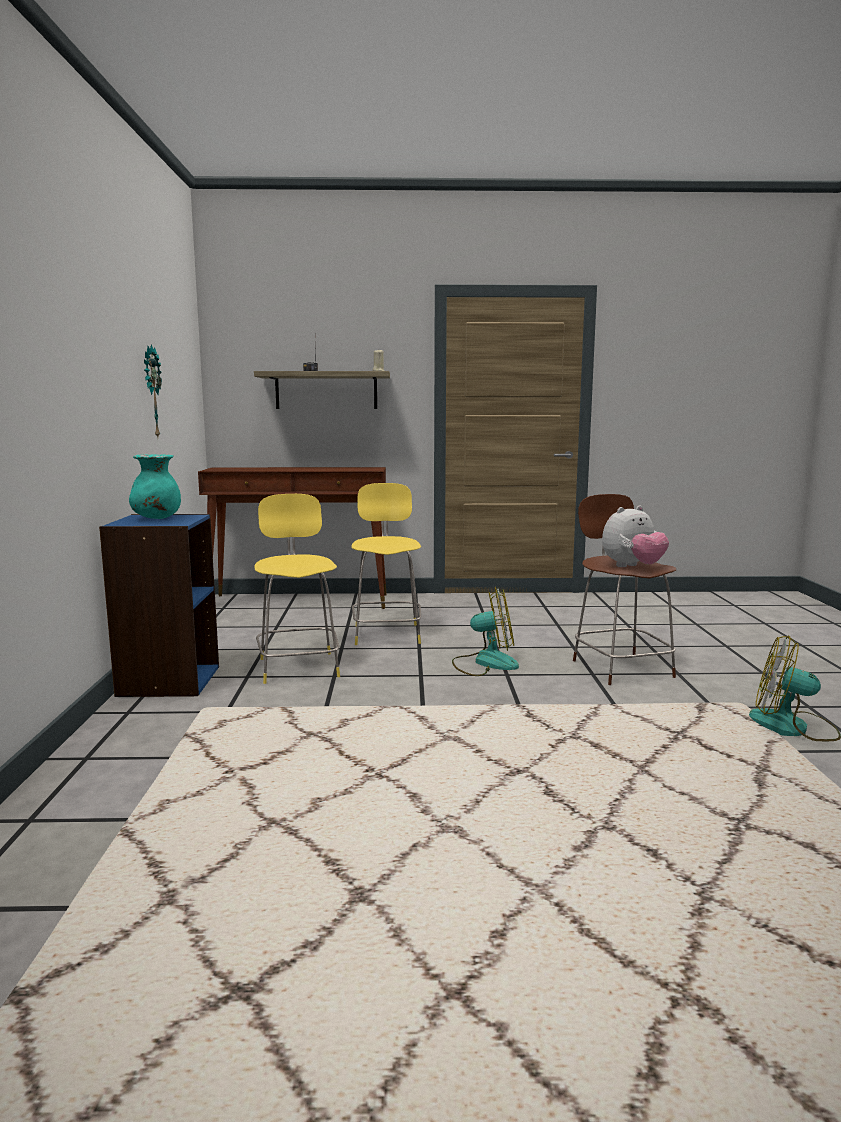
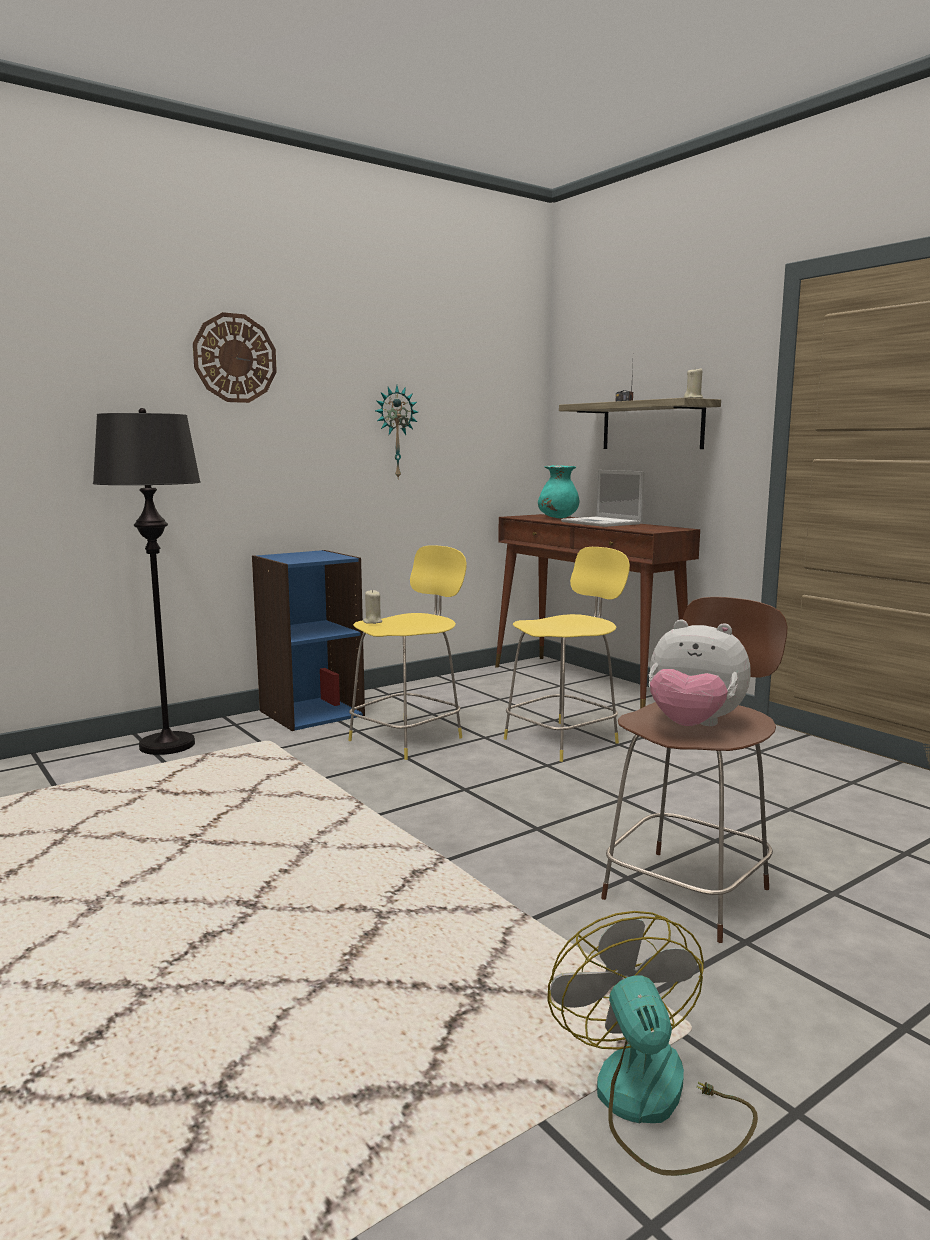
camera: 55 degrees right, 0 degrees up
turquoise vase [129,454,181,519] -> turquoise vase moved to [538,465,579,518]
fan [452,587,519,676] -> none
none -> black floor lamp [93,408,201,755]
none -> wall clock [193,312,277,403]
none -> beige candle [363,589,382,624]
none -> laptop [561,470,645,527]

